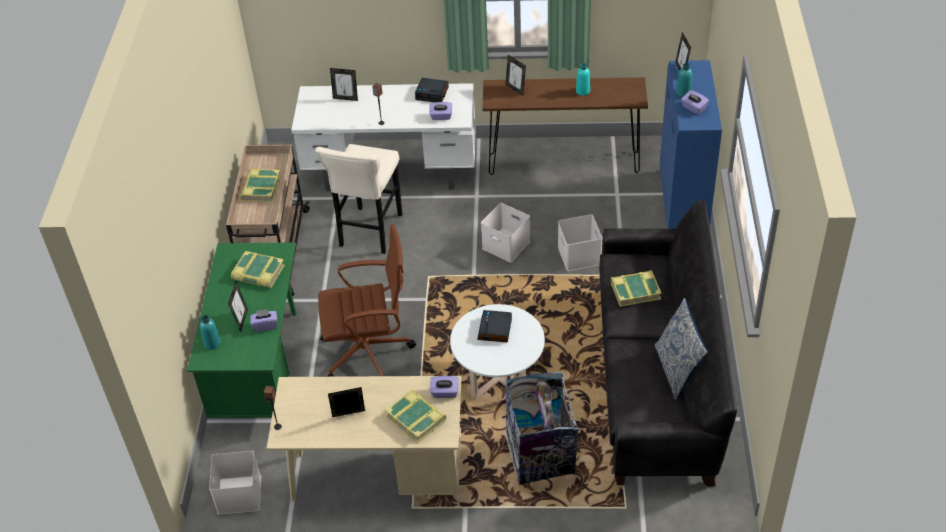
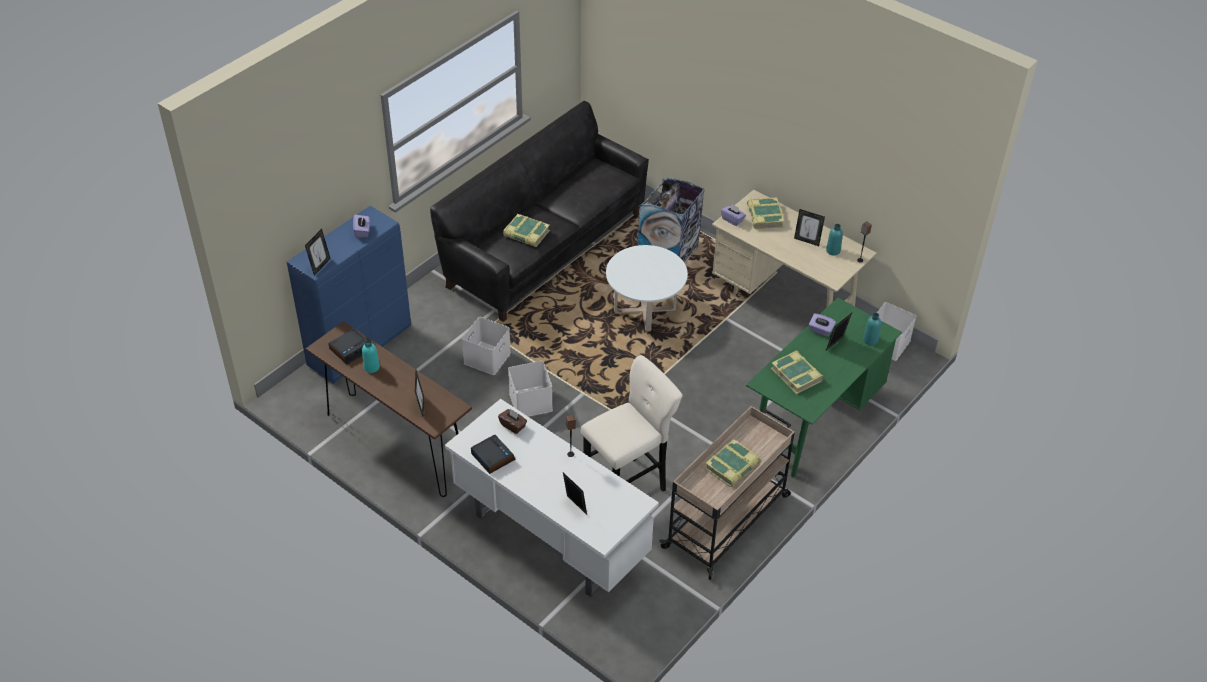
camera: 145 degrees left, 0 degrees up
brown office chair [318,224,416,377] -> none
purple tissue box [429,102,452,120] -> brown tissue box [498,409,527,434]
alarm clock [477,310,512,343] -> alarm clock moved to [328,328,367,364]
pillow [655,298,708,400] -> none
turquoise bottle [676,63,692,98] -> turquoise bottle moved to [826,224,843,255]

